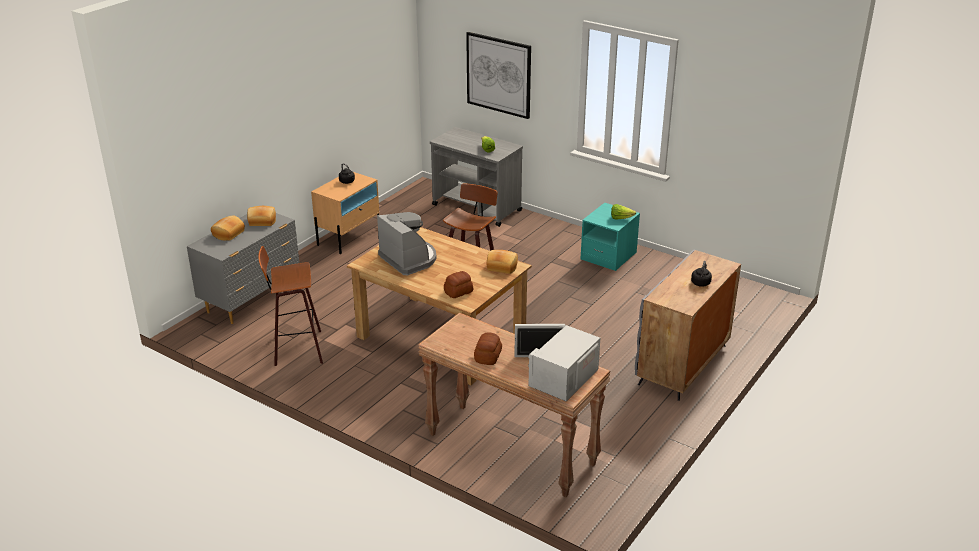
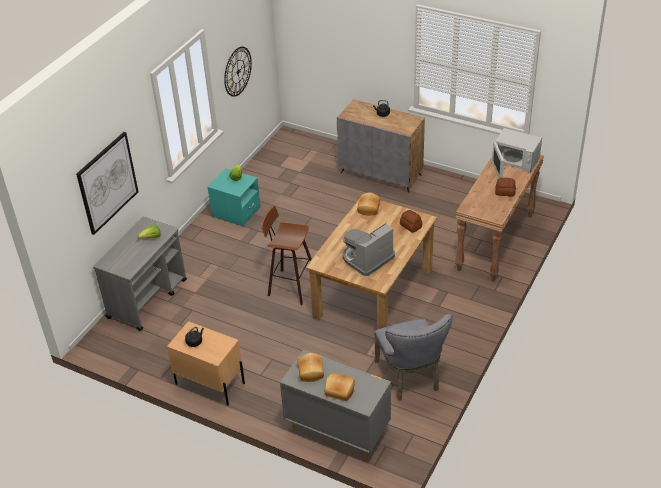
camera: 95 degrees left, 10 degrees up
stool [259,246,323,366] -> grey chair [374,314,452,401]
none -> wall clock [224,47,252,97]

